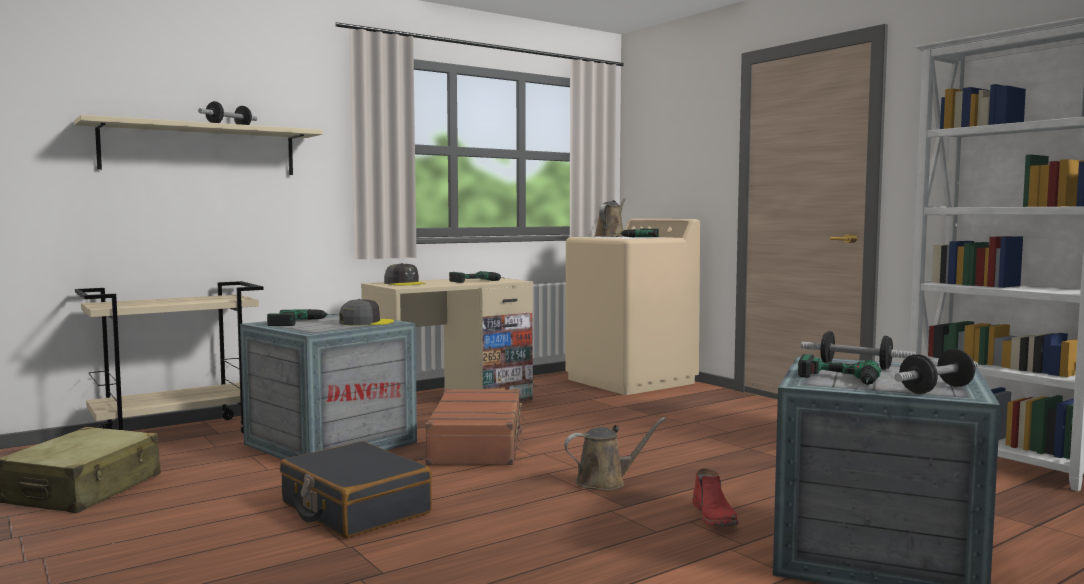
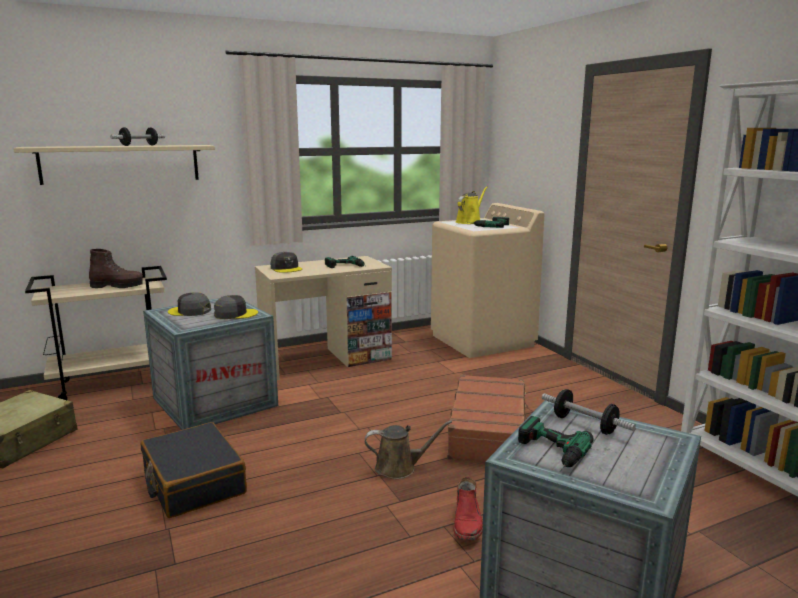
camera: 10 degrees right, 10 degrees up
power drill [267,309,338,326] -> grey cap [168,292,211,316]
brown suitcase [425,389,526,465] -> brown suitcase moved to [447,374,528,462]
brown watering can [595,198,626,237] -> yellow watering can [455,187,488,224]
dumbbell [894,349,978,394] -> none
none -> brown boot [89,249,143,288]

